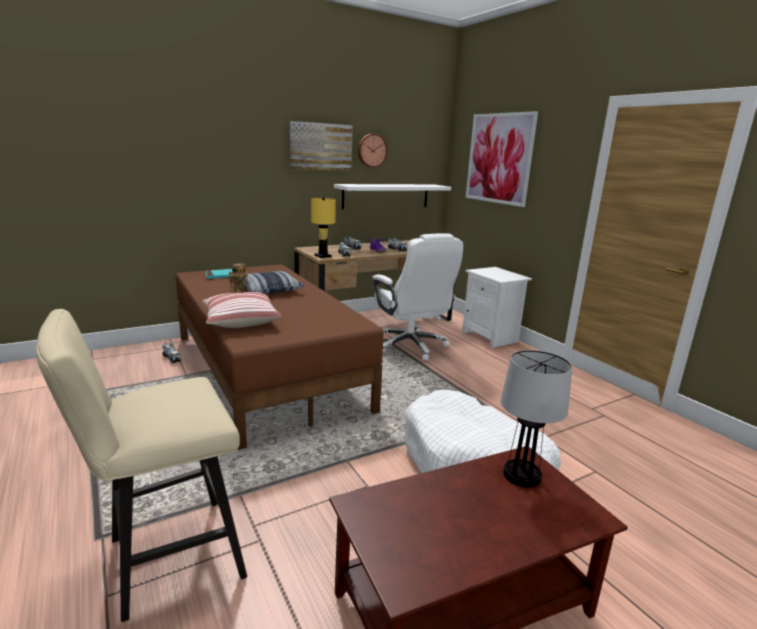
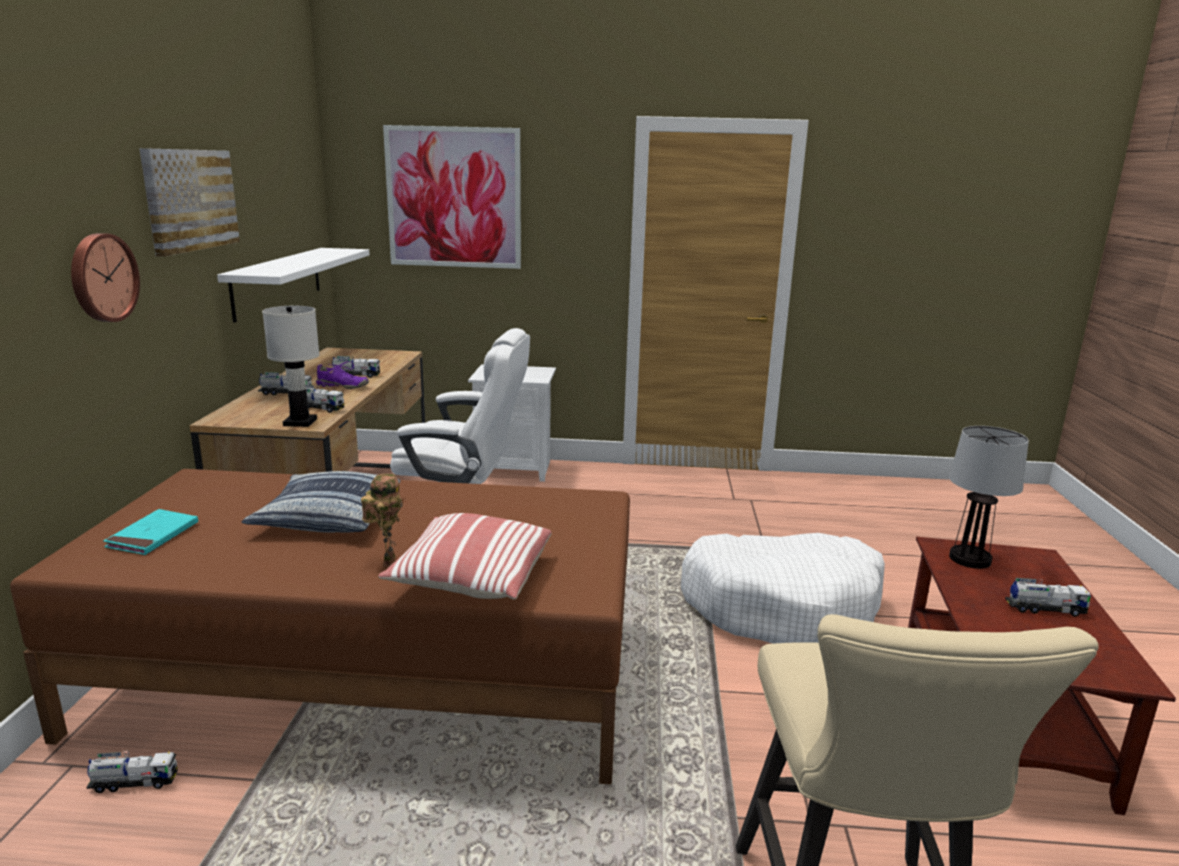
camera: 55 degrees left, 0 degrees up
yellow table lamp [311,198,336,258] -> white table lamp [262,306,320,427]
wall clock [358,134,388,168] -> wall clock moved to [71,233,140,322]
none -> toy truck [1005,578,1092,617]

